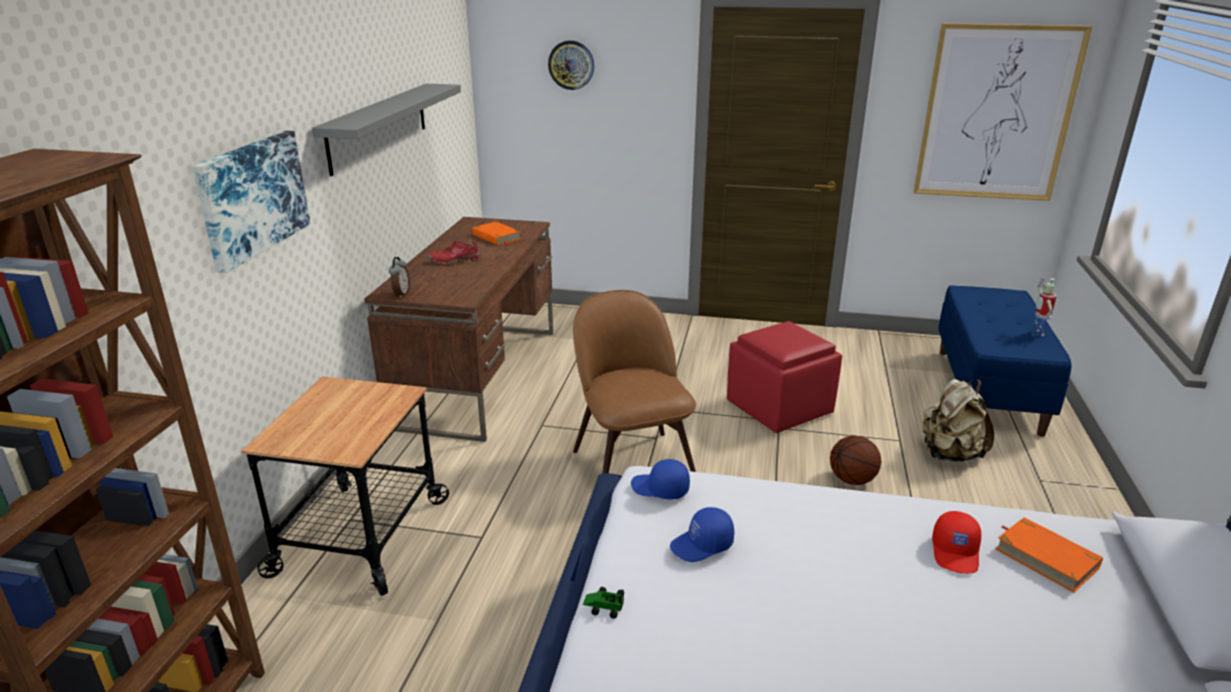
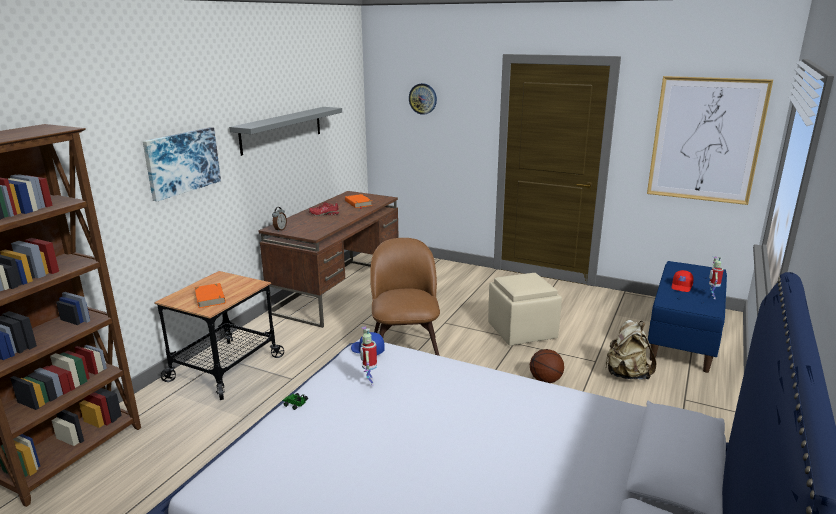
camera: 15 degrees right, 5 degrees down
blue cap [670,507,734,562] -> toy robot [360,326,377,386]
red ottoman [727,321,842,433] -> beige ottoman [488,273,562,346]
red cap [932,511,981,574] -> red cap moved to [672,270,694,292]
orange book [995,517,1103,593] -> orange book moved to [194,283,226,308]

